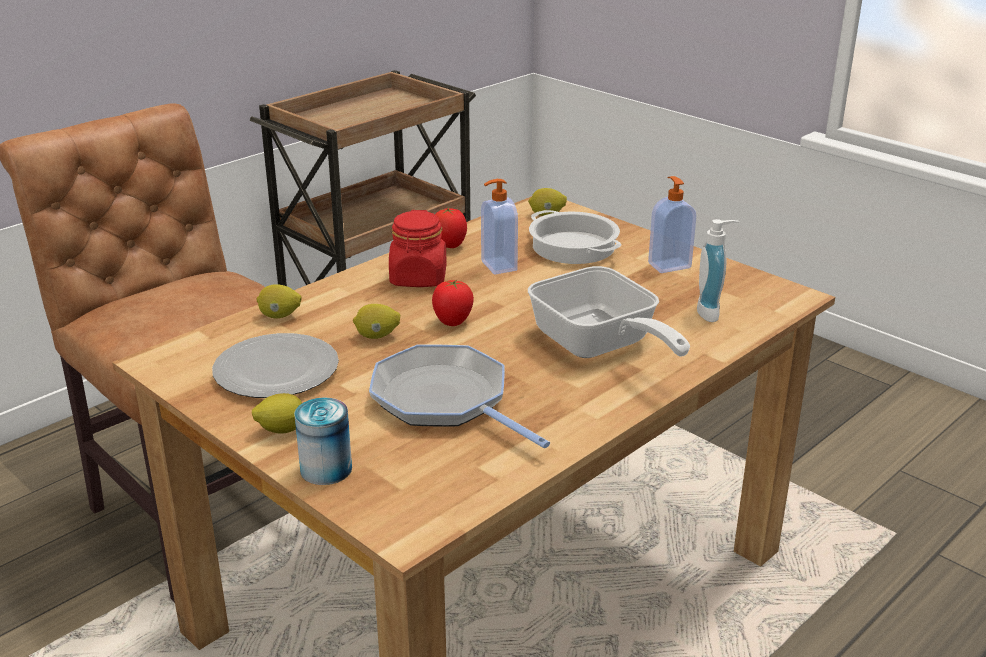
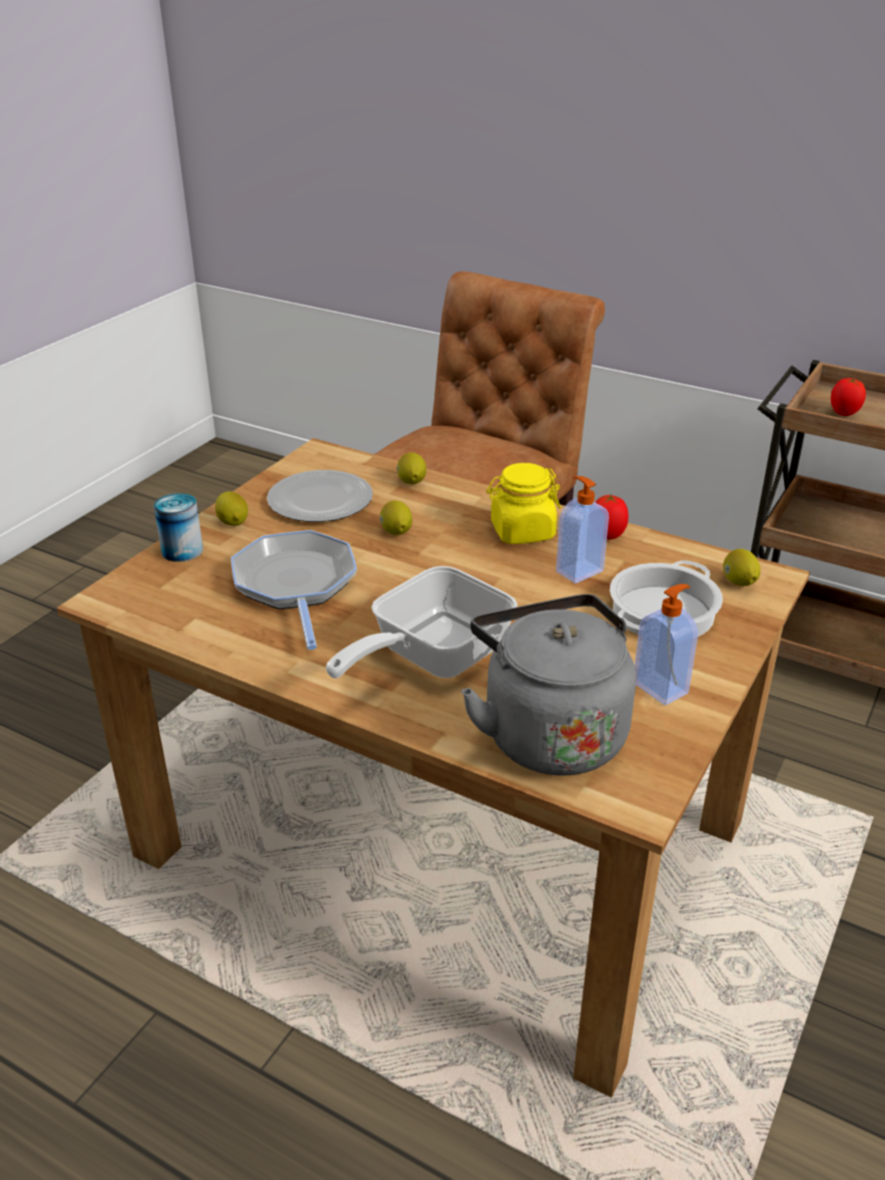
camera: 75 degrees right, 5 degrees up
frying pan [369,345,550,448] -> frying pan turned 45 degrees counterclockwise [231,530,357,650]
red jar [389,210,447,287] -> yellow jar [486,463,561,544]
tomato [432,279,474,326] -> tomato moved to [831,378,866,416]
soap dispenser [697,219,739,322] -> grey kettle [461,594,636,776]

